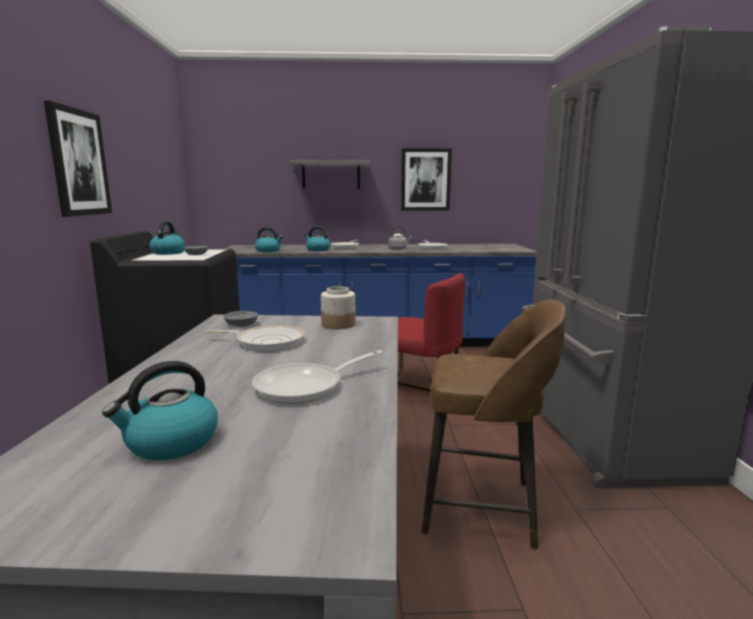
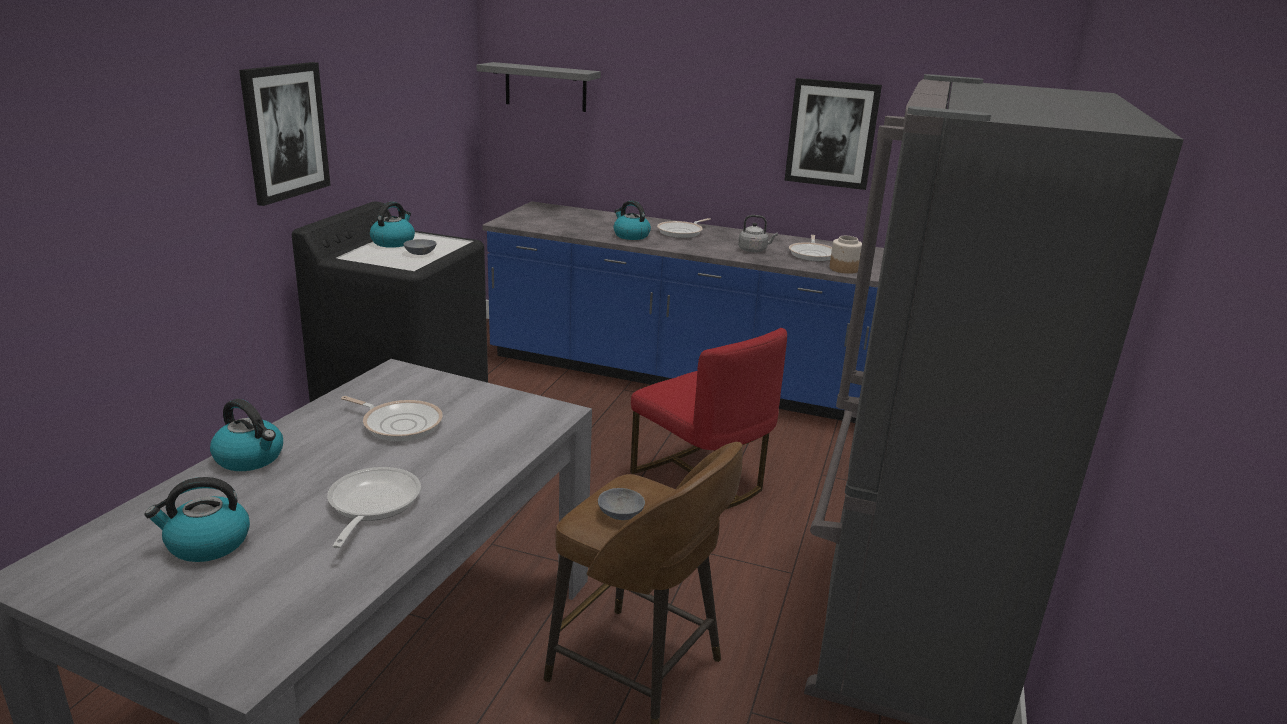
camera: 20 degrees right, 10 degrees up
grey bowl [223,311,258,327] -> grey bowl moved to [598,488,645,520]
frying pan [252,350,383,404] -> frying pan turned 105 degrees clockwise [327,467,421,548]
kettle [255,227,283,252] -> kettle moved to [210,399,283,471]
grey shelf [289,160,370,188] -> grey shelf moved to [477,62,601,112]
jar [321,286,356,329] -> jar moved to [829,236,862,274]

